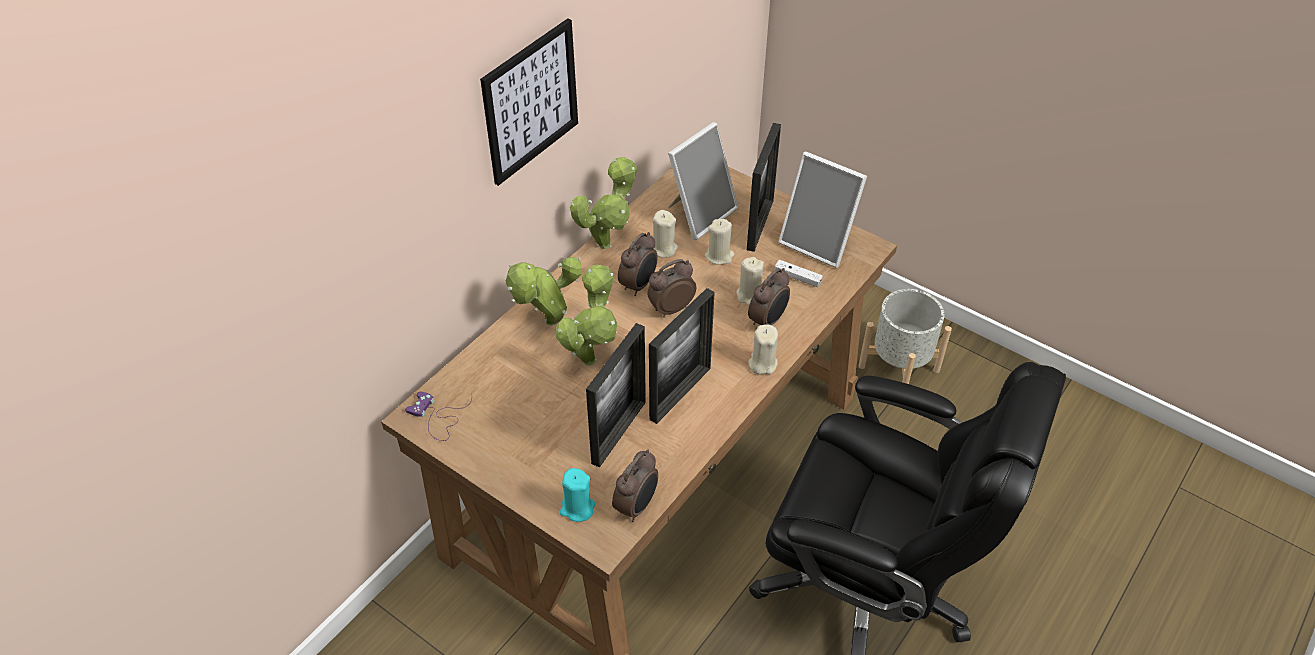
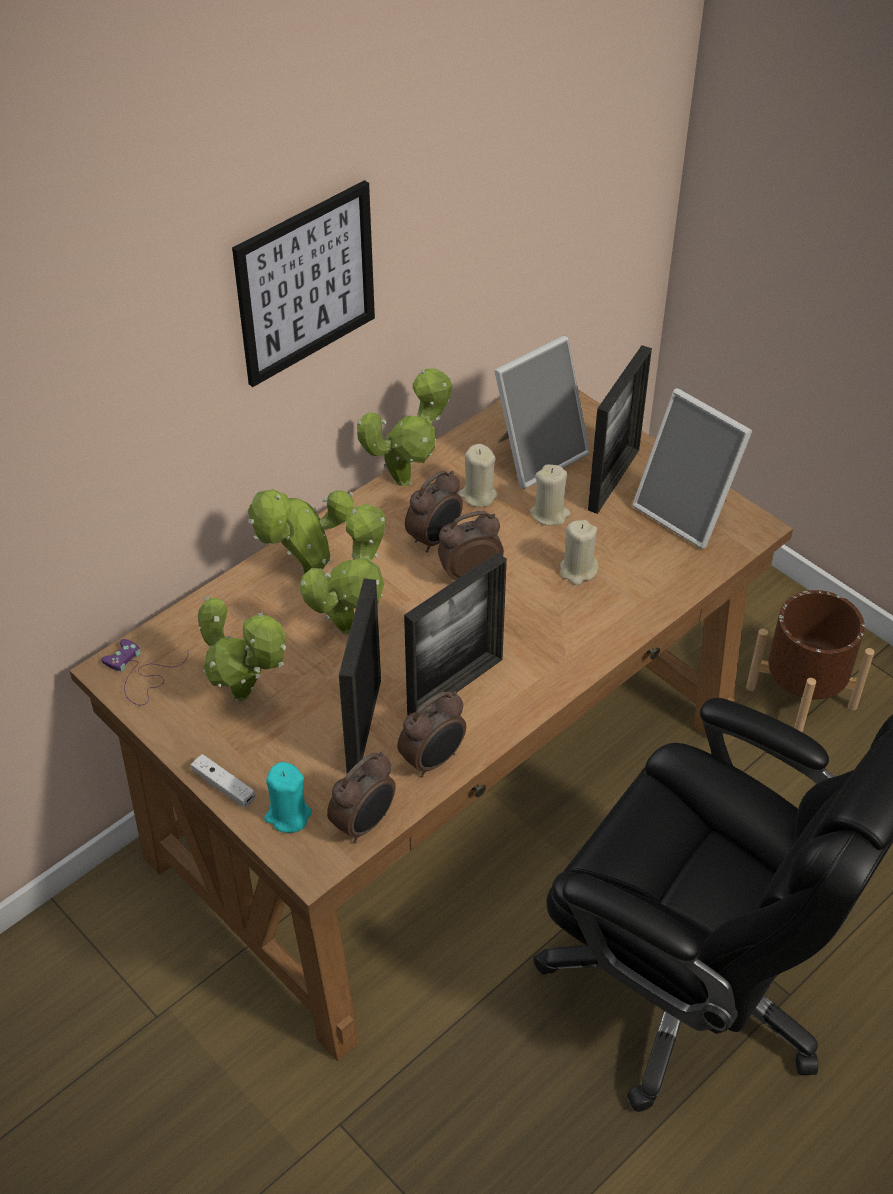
camera: 10 degrees right, 0 degrees up
picture frame [586,323,646,468] -> picture frame turned 150 degrees clockwise [339,578,381,773]
alarm clock [748,268,790,325] -> alarm clock moved to [397,691,466,777]
beige candle [748,324,778,374] -> none
white game controller [774,260,823,287] -> white game controller moved to [191,754,255,807]
grey planter [859,289,952,384] -> brown planter [746,590,875,732]
none -> potted plant [198,596,286,702]

